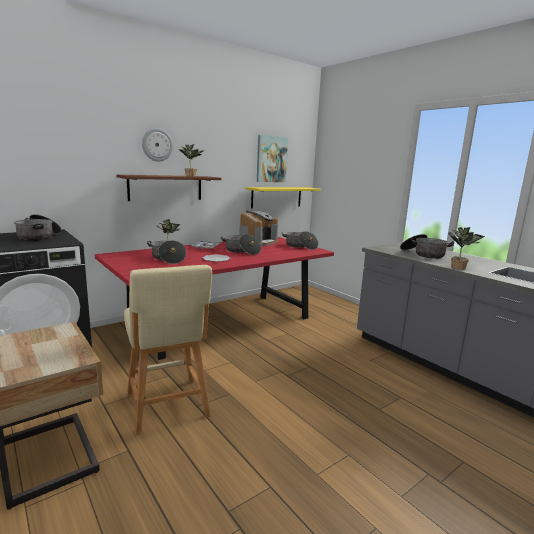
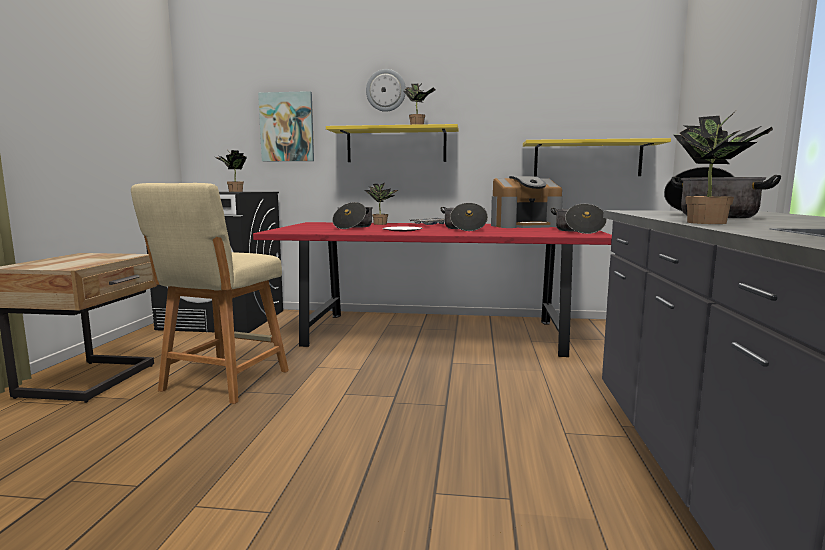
camera: 45 degrees right, 5 degrees down
cooking pot [14,214,62,241] -> potted plant [215,150,247,192]
brown shelf [116,175,221,201] -> yellow shelf [326,124,459,162]
picture [257,135,288,182] -> picture moved to [258,91,314,161]

